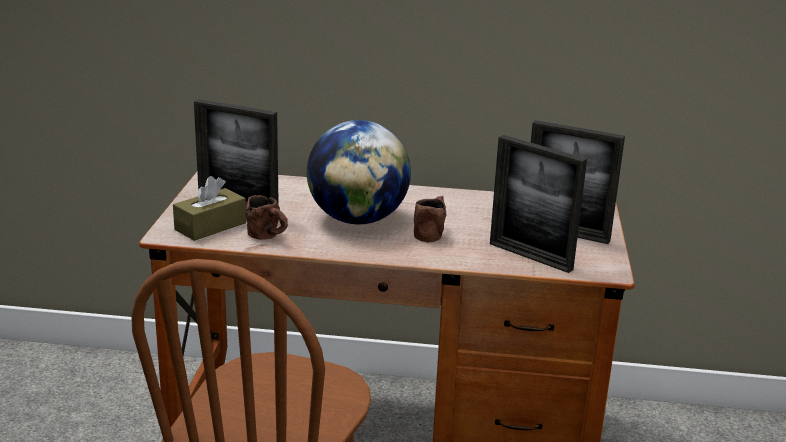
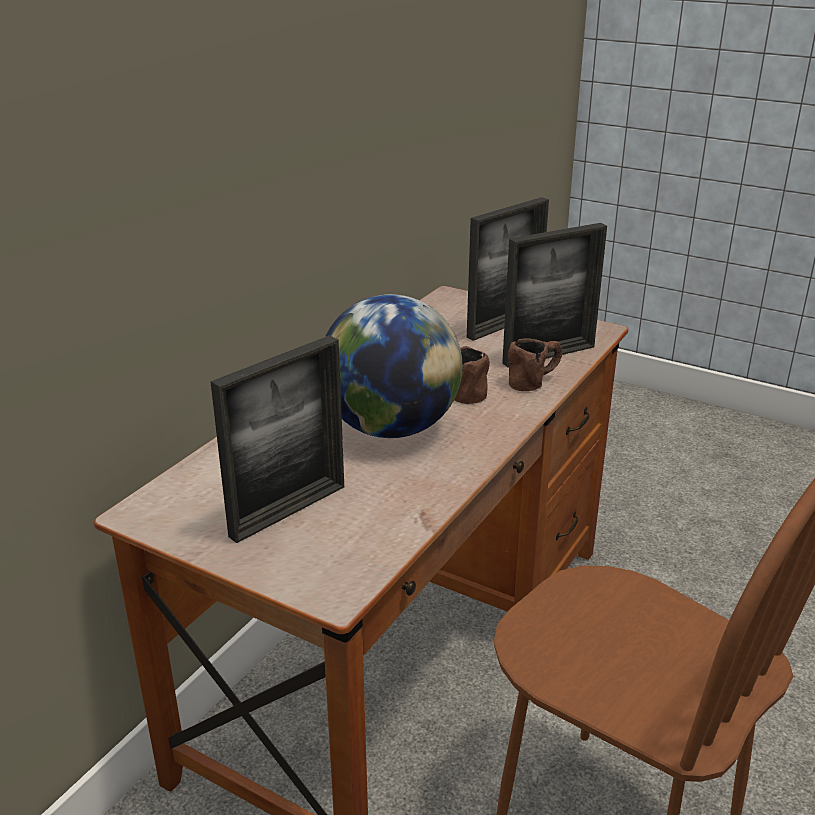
camera: 65 degrees left, 5 degrees up
brown tissue box [173,176,246,241] -> none
brown mug [245,195,288,240] -> brown mug moved to [508,338,562,391]

